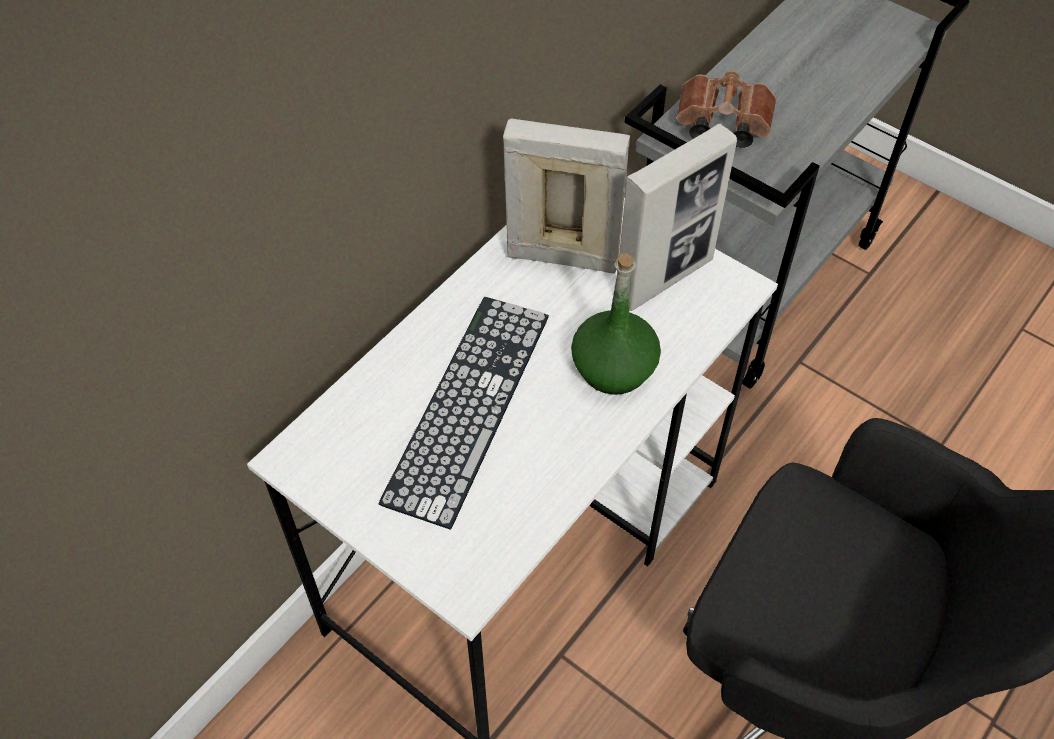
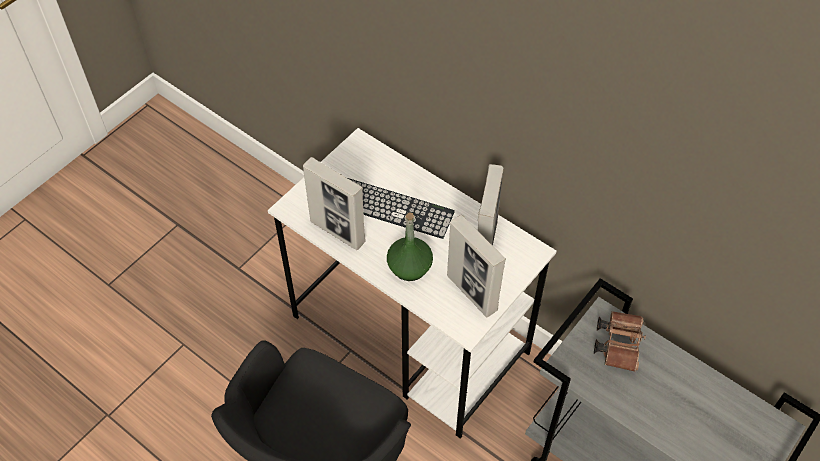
camera: 90 degrees right, 0 degrees up
none -> picture frame [303,157,366,250]

